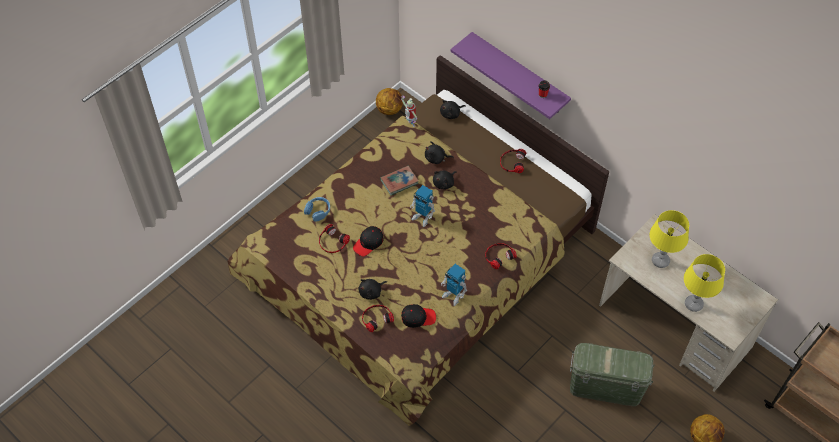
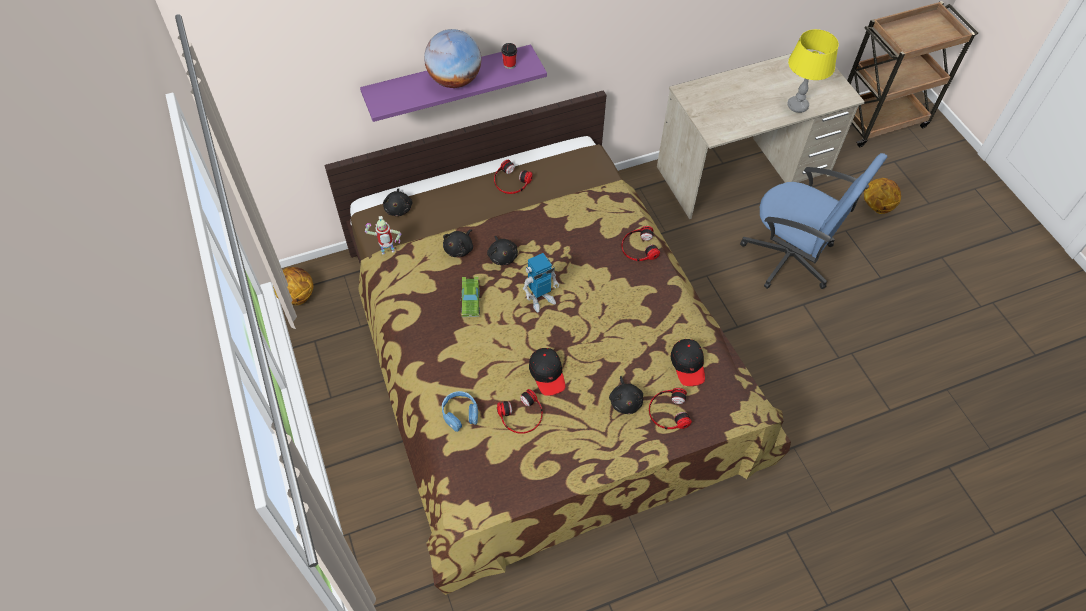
camera: 65 degrees left, 0 degrees up
book [380,166,419,196] -> green toy car [460,277,481,317]
black cap [401,304,436,328] -> black cap turned 150 degrees clockwise [671,339,705,386]
toy robot [441,264,467,306] -> none
green storage box [570,343,655,406] -> blue office chair [740,153,887,289]
yellow table lamp [649,210,689,268] -> none
none -> globe [424,29,481,88]

